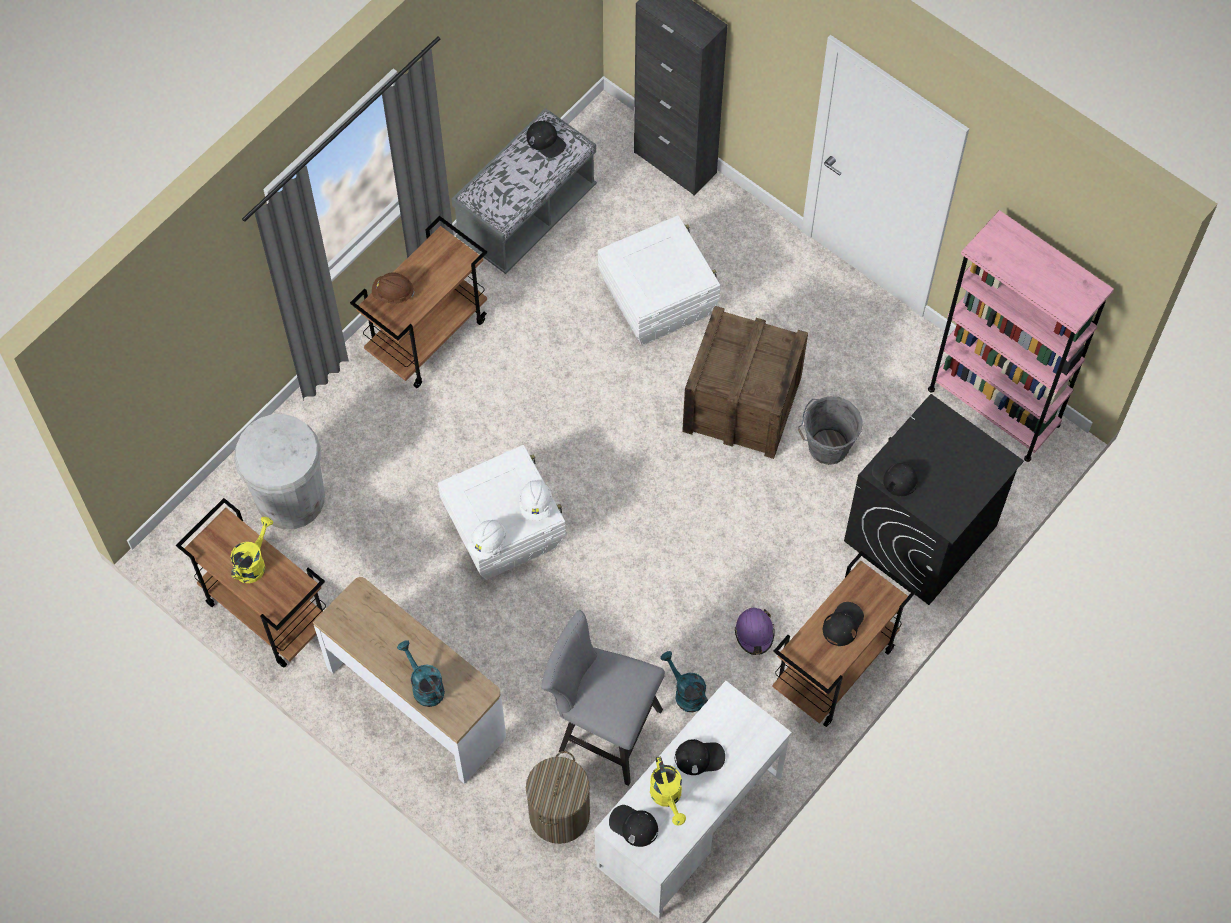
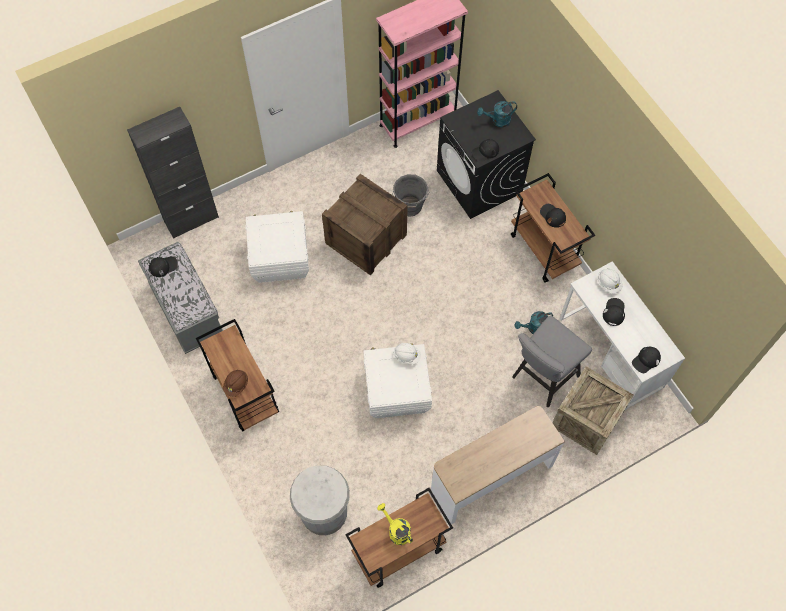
camera: 70 degrees left, 0 degrees up
turquoise watering can [397,640,445,707] -> turquoise watering can moved to [477,101,517,127]
white hard hat [467,520,507,559] -> white hard hat moved to [598,269,623,294]
laundry basket [526,751,590,844] -> crate [552,366,634,455]
yellow watering can [650,756,686,825] -> none
purple hard hat [735,608,775,655] -> none

